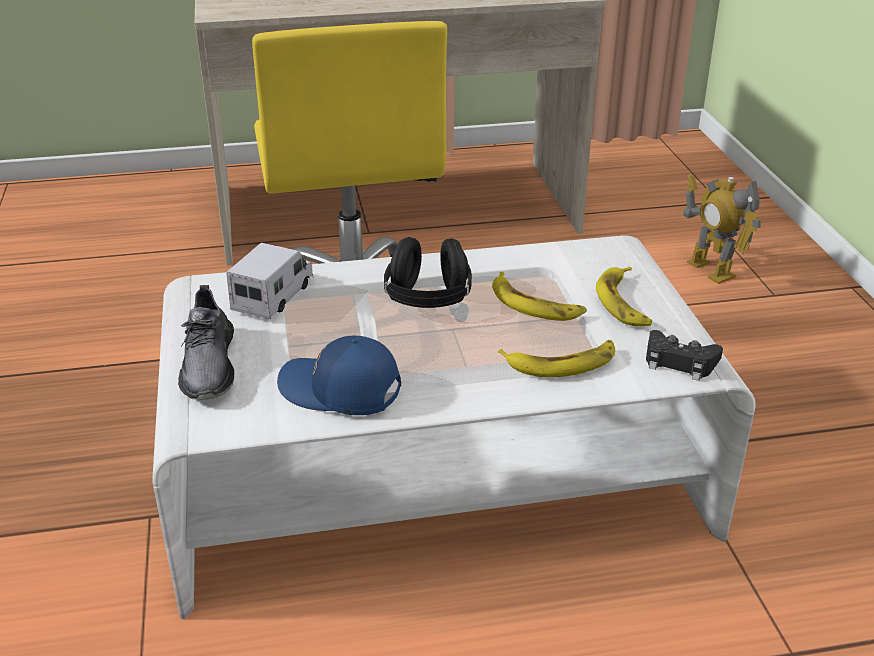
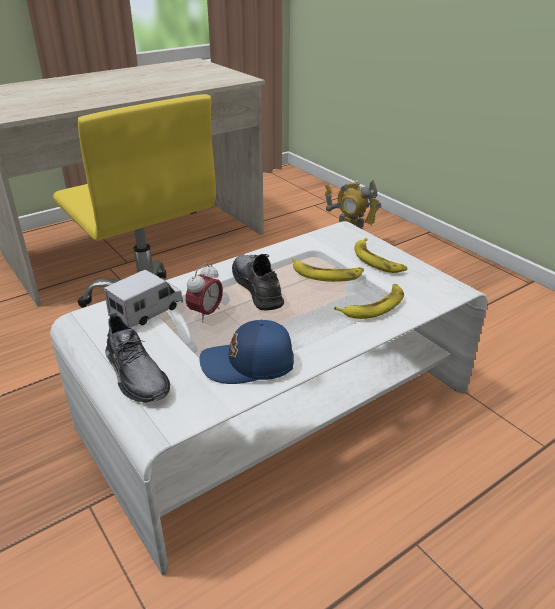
camera: 25 degrees left, 0 degrees up
toy truck [226,242,313,320] -> toy truck turned 45 degrees clockwise [104,269,183,327]
black headphones [384,237,472,308] -> grey shoe [232,254,284,311]
black game controller [646,330,723,381] -> none
none -> alarm clock [186,263,223,323]

